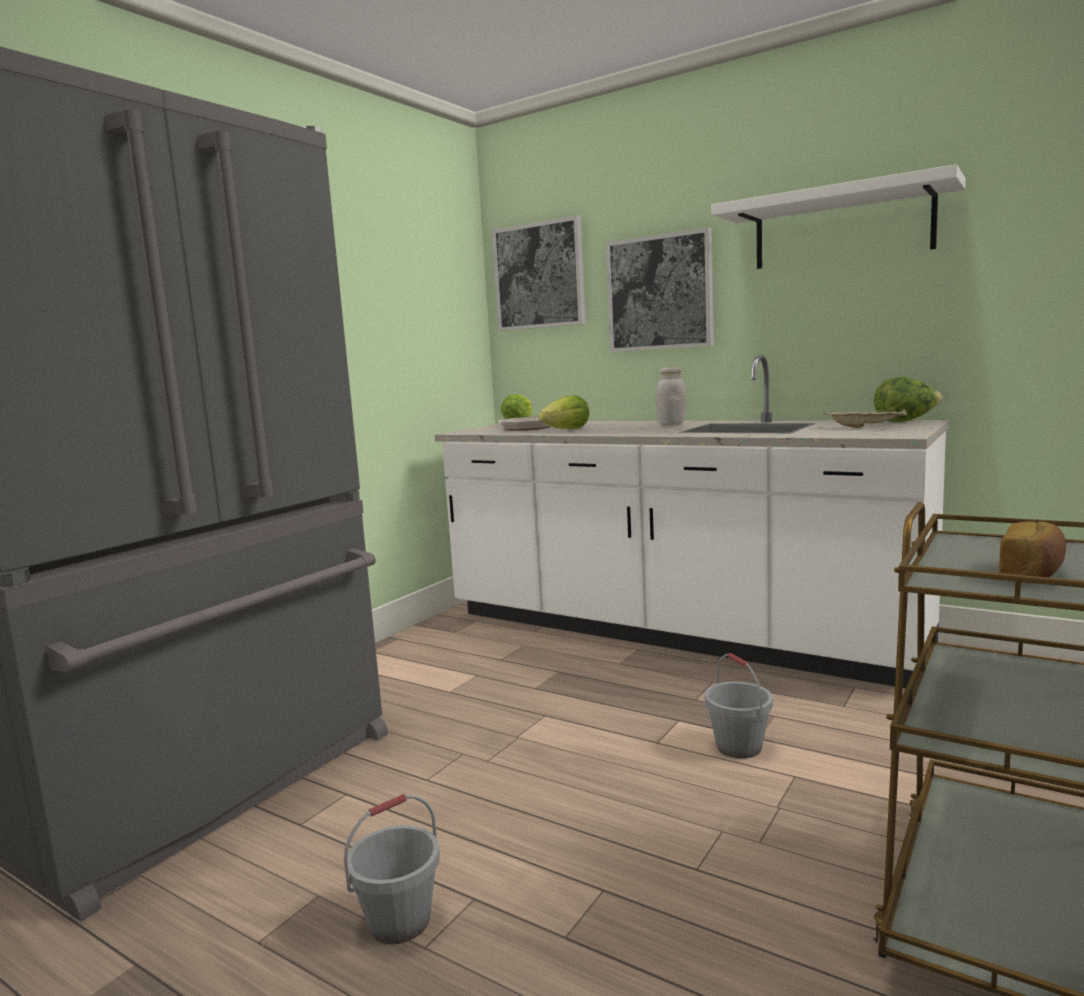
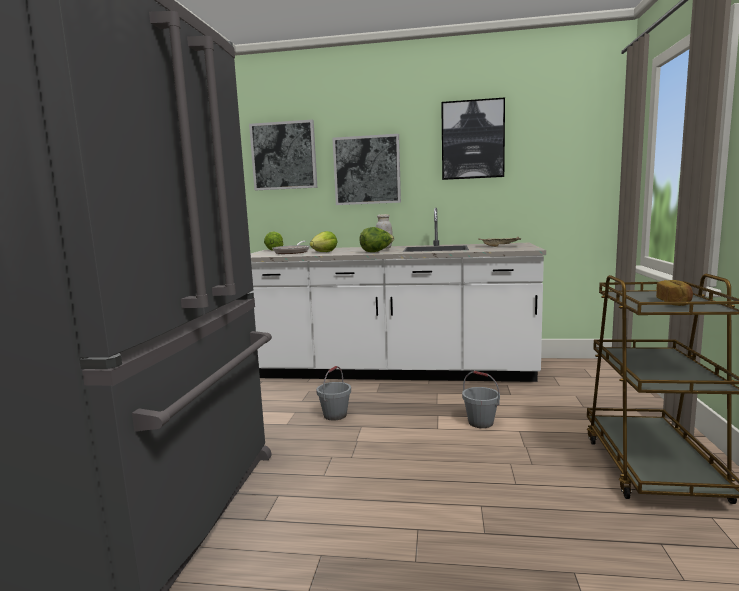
camera: 25 degrees left, 0 degrees up
grey bucket [344,794,440,944] -> grey bucket moved to [316,366,351,421]
white shelf [711,164,966,269] -> picture [441,98,505,180]
lettuce [874,377,943,422] -> lettuce moved to [359,227,394,252]

